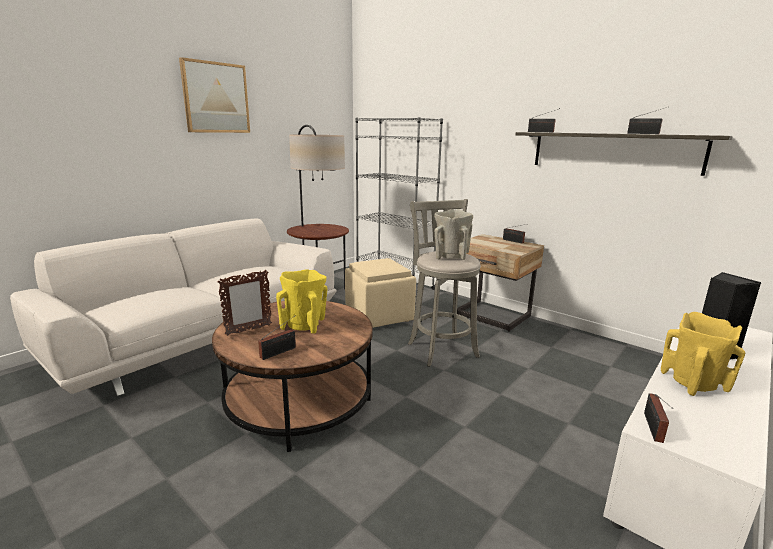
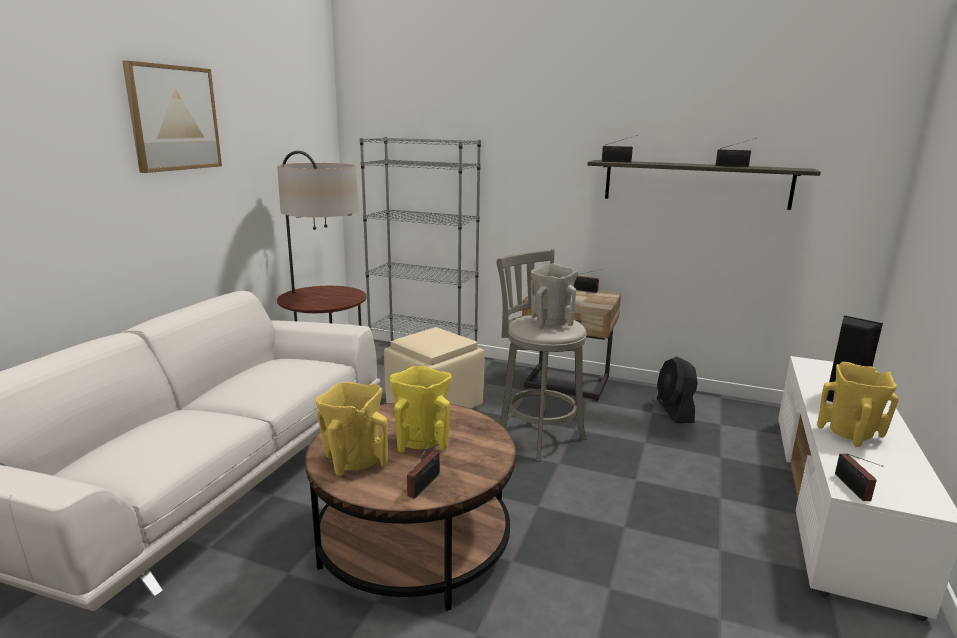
camera: 20 degrees left, 0 degrees up
picture frame [217,270,272,336] -> yellow vase [316,382,388,476]
none -> black fan [657,356,698,423]

